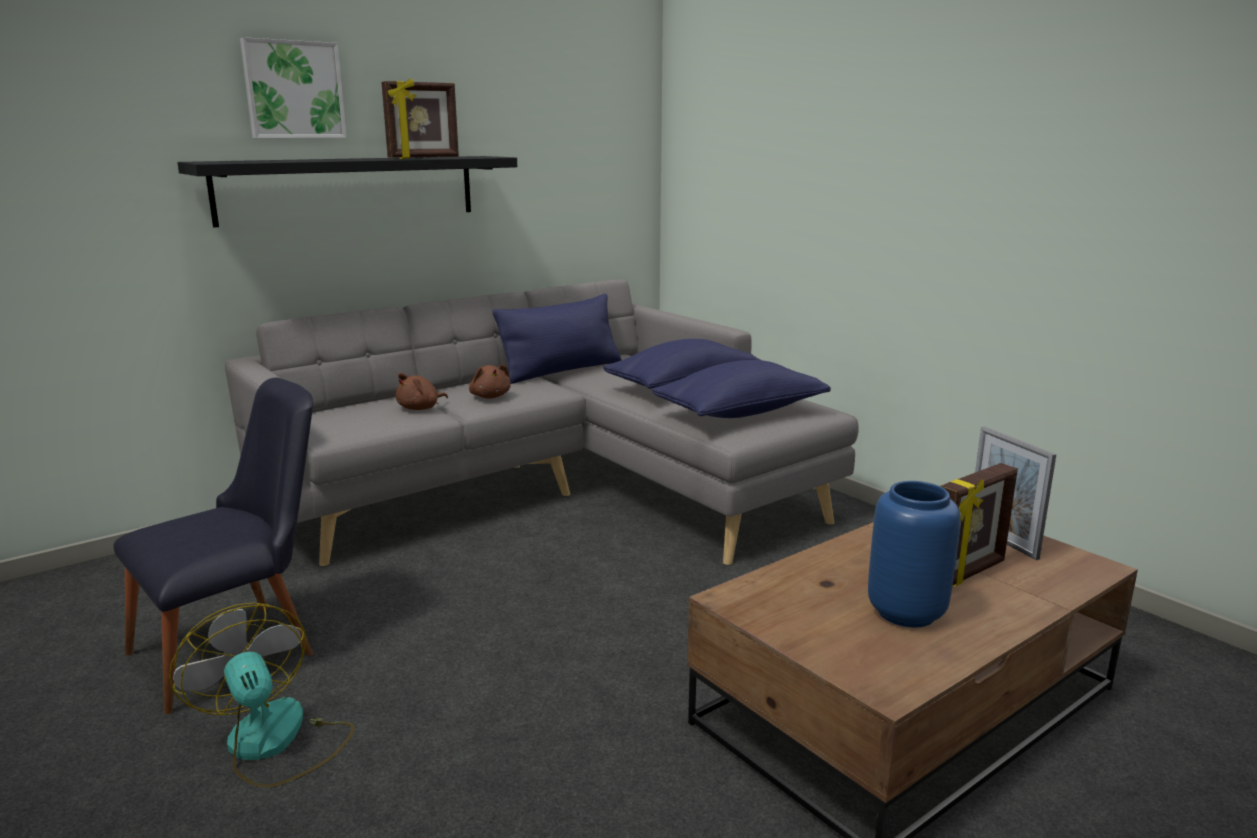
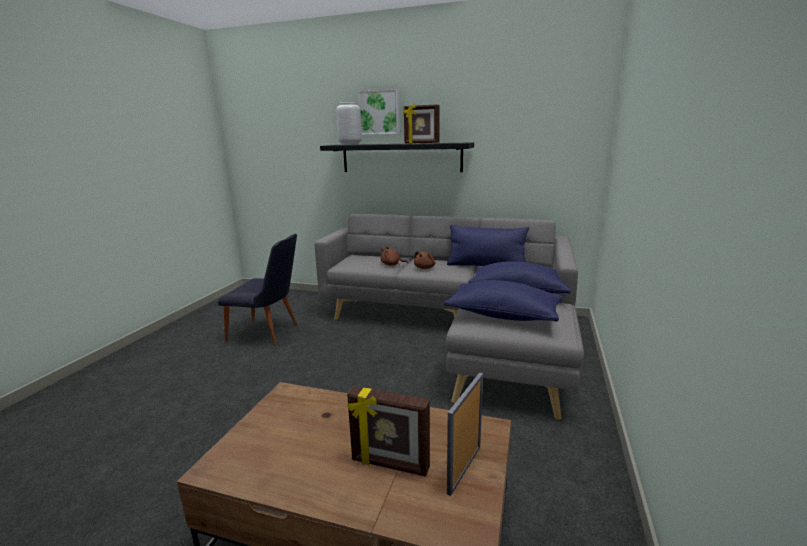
camera: 55 degrees right, 0 degrees up
fan [169,603,354,788] -> none
blue vase [868,481,960,627] -> none
none -> grey vase [336,102,362,145]

